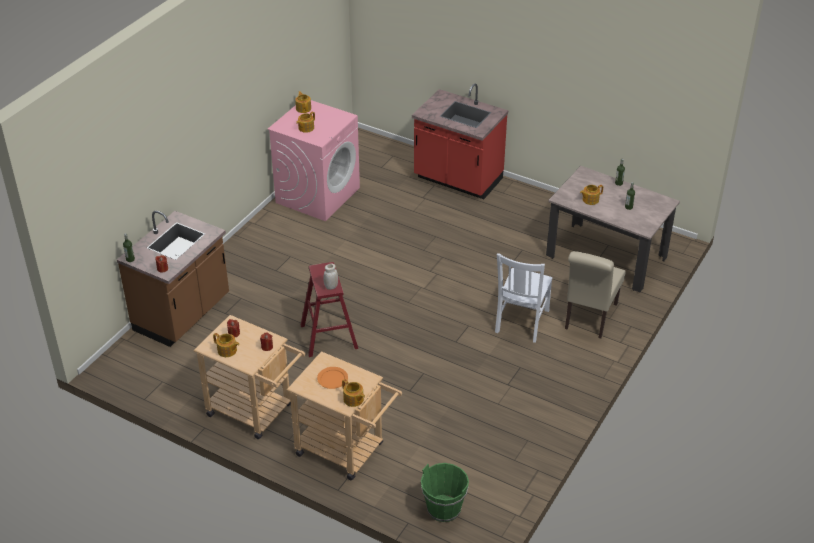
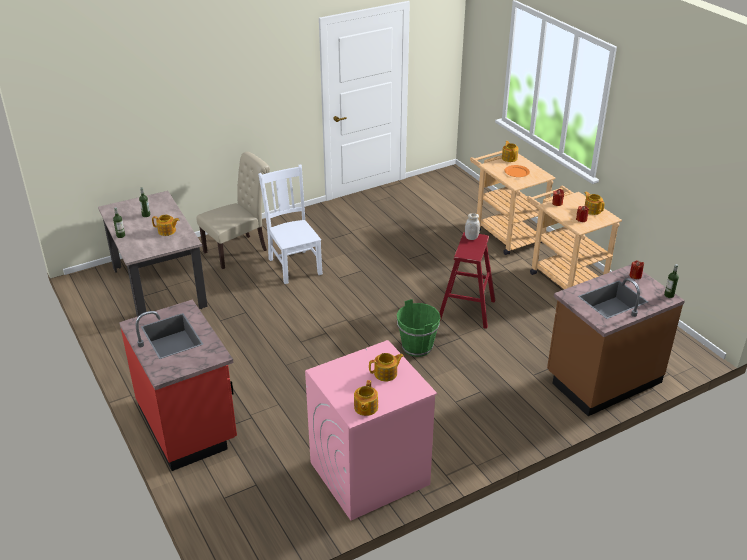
camera: 150 degrees left, 5 degrees down
green bucket [421,463,469,522] -> green bucket moved to [397,299,441,357]
white chair [495,253,553,342] -> white chair turned 75 degrees counterclockwise [258,164,323,284]

